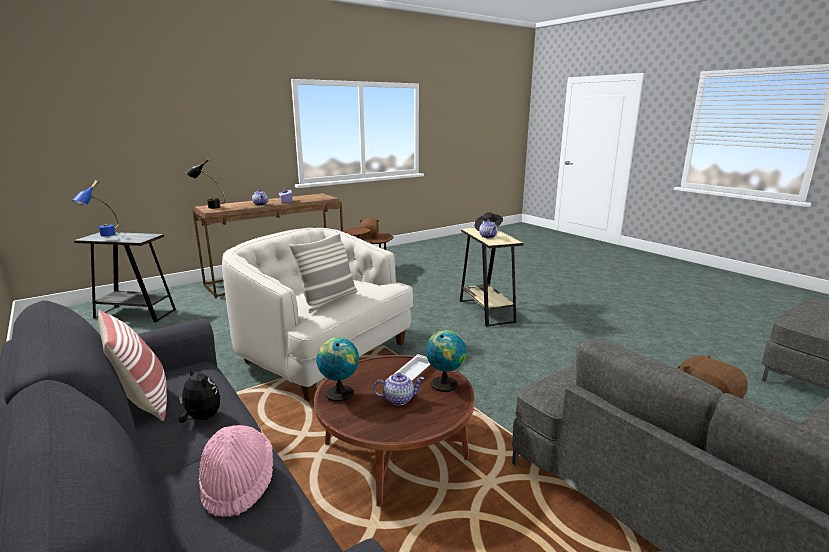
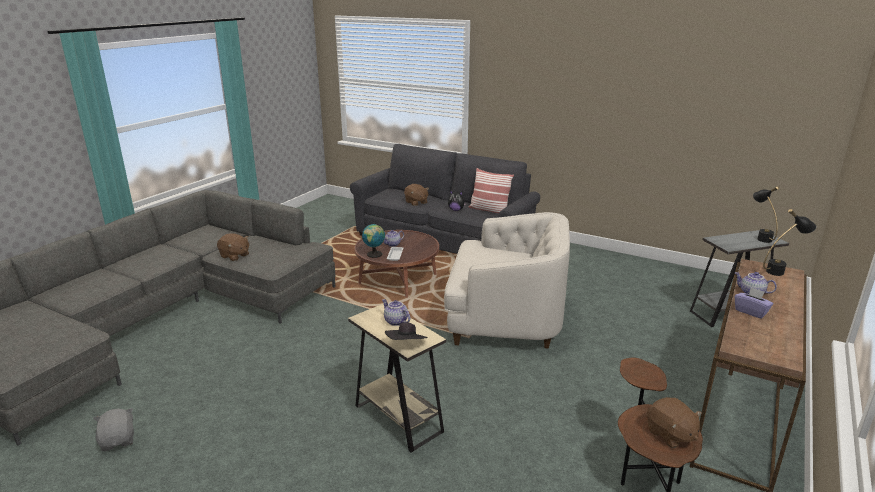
camera: 155 degrees right, 5 degrees up
blue table lamp [72,180,119,236] -> black table lamp [753,186,779,243]
pink hat [199,425,273,517] -> brown plush toy [404,184,429,206]
pillow [289,232,357,313] -> none
globe [316,338,359,402] -> none
none -> grey plush toy [93,408,134,451]

